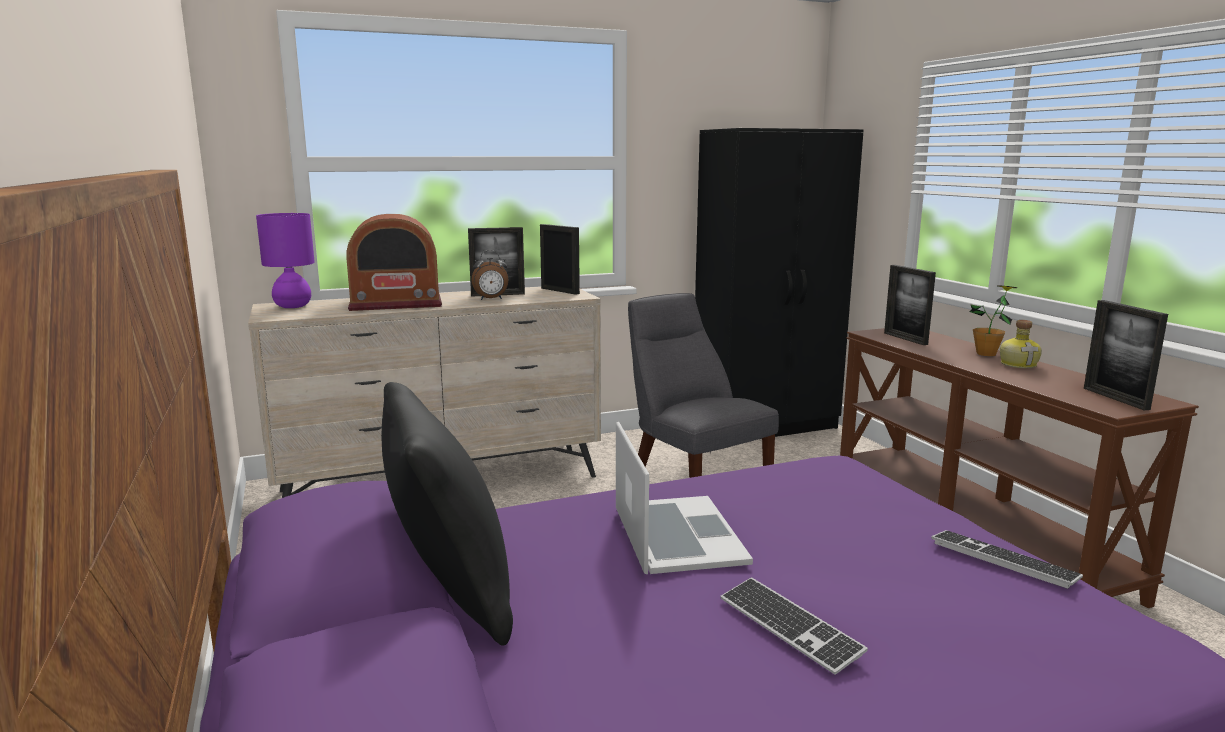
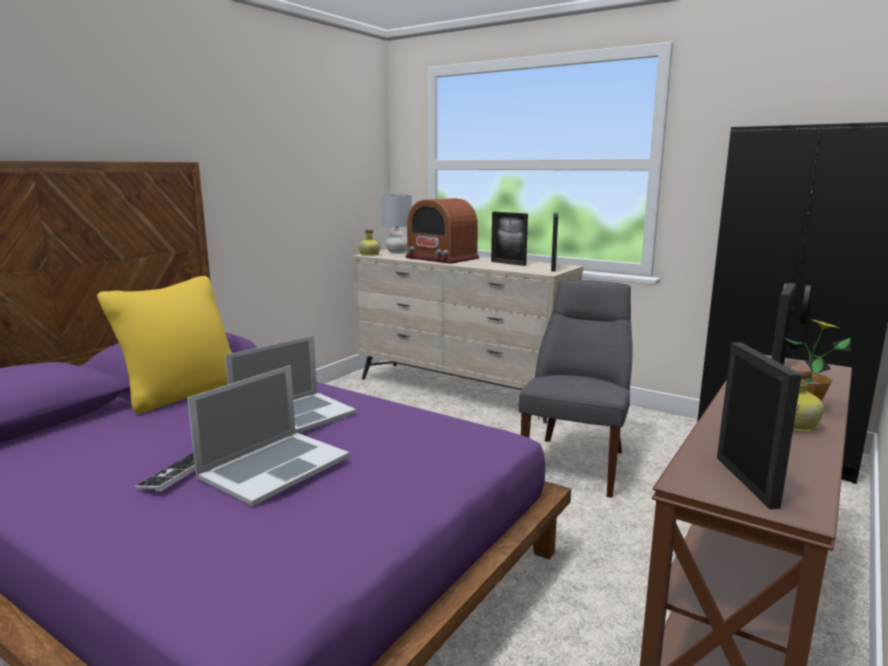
camera: 55 degrees right, 0 degrees up
purple table lamp [256,213,315,308] -> grey table lamp [381,194,412,253]
black pillow [381,382,513,646] -> yellow pillow [97,276,232,414]
alarm clock [472,250,508,300] -> none
keyboard [931,530,1083,589] -> none
picture frame [1084,300,1168,410] -> picture frame turned 135 degrees clockwise [717,342,802,509]
none -> laptop [187,365,350,506]
none -> bottle [359,229,380,256]

